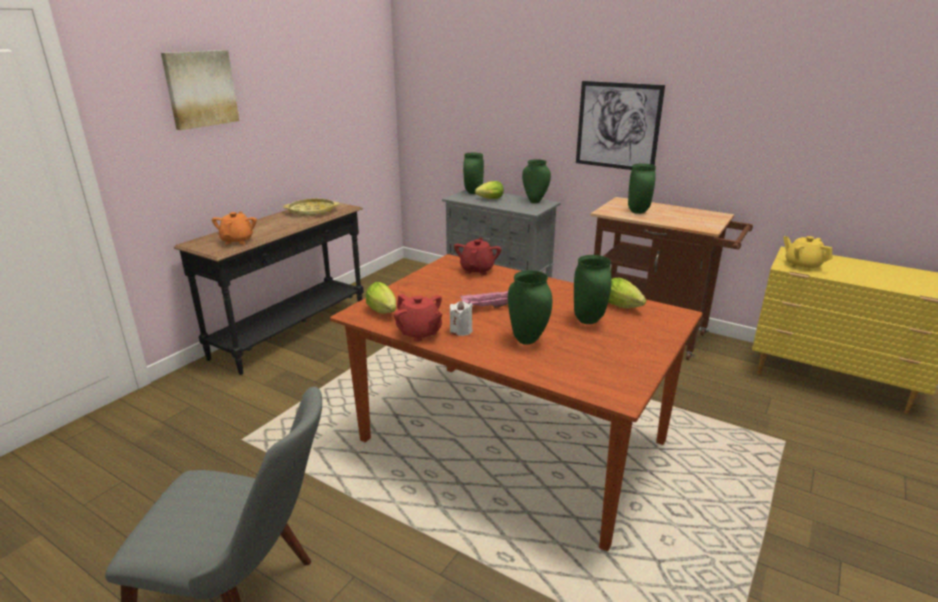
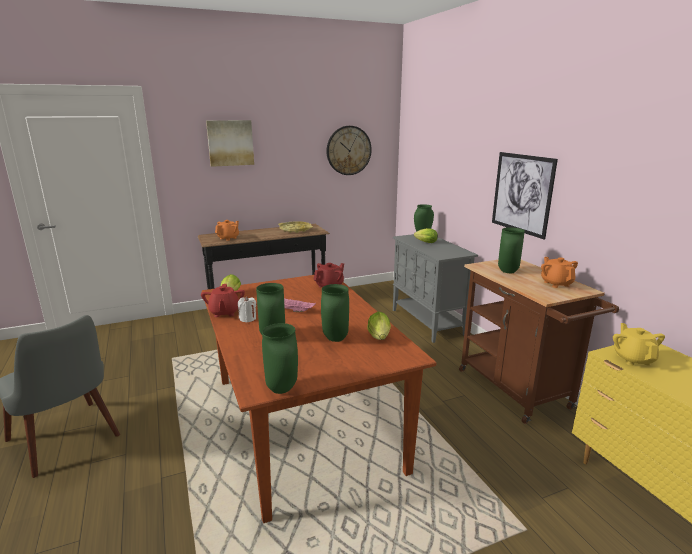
camera: 35 degrees right, 5 degrees down
green vase [522,159,551,203] -> green vase moved to [262,323,298,394]
none -> wall clock [326,126,372,175]
none -> orange teapot [541,257,578,288]

